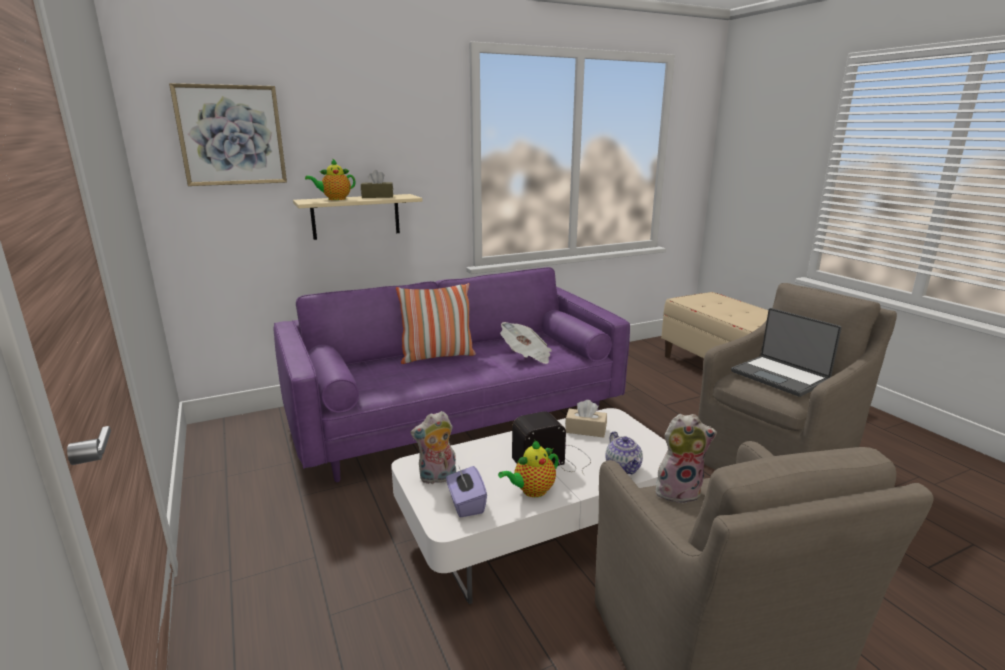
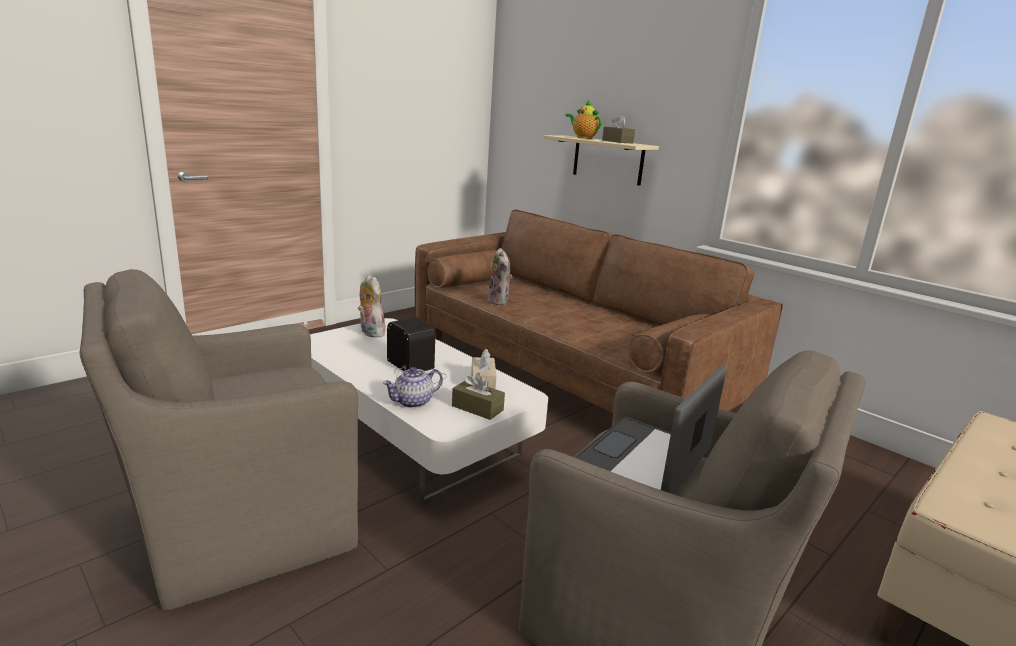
camera: 70 degrees right, 0 degrees up
picture [169,83,287,186] -> none
purple sofa [274,267,630,482] -> brown sofa [415,210,783,413]
pillow [396,283,476,364] -> none
purple tissue box [446,466,487,518] -> none
teapot [498,440,559,497] -> none
newspaper [500,322,552,364] -> none
plush toy [656,414,717,504] -> plush toy moved to [487,248,513,305]
none -> brown tissue box [452,372,505,420]

